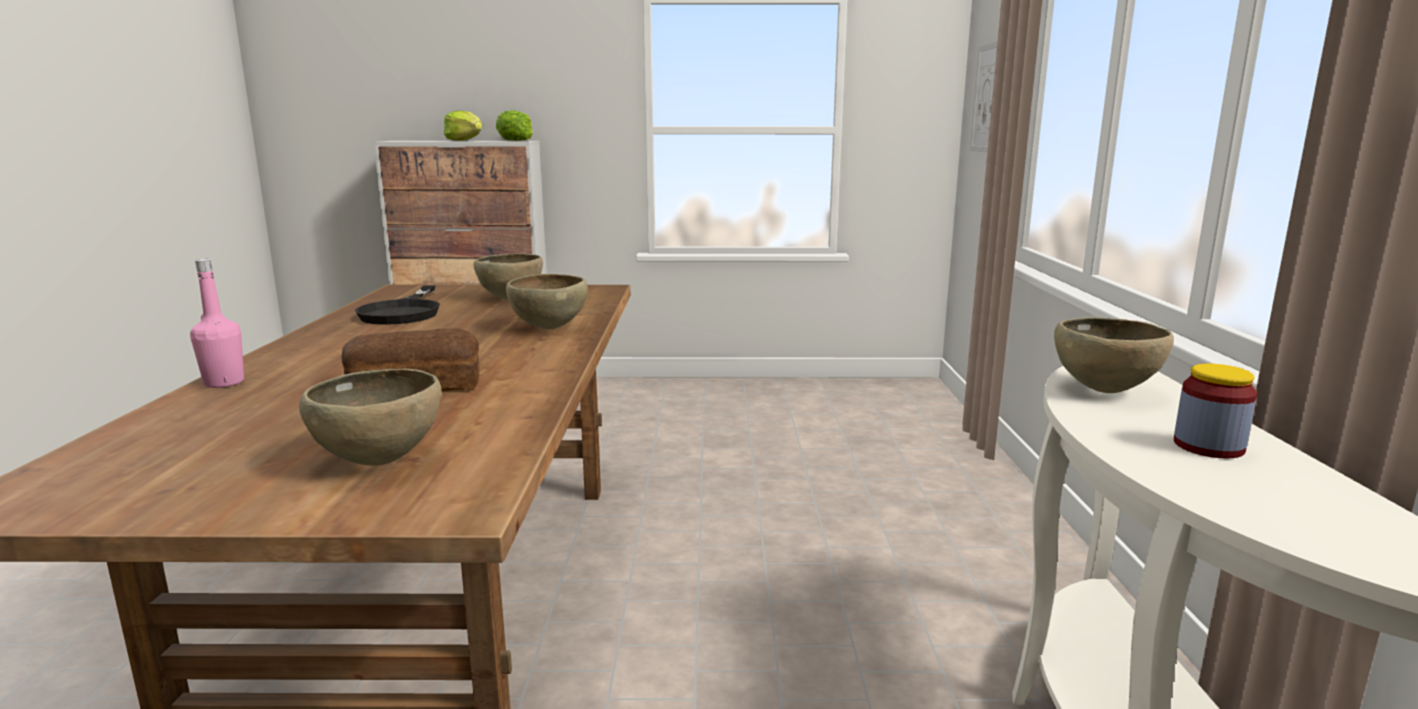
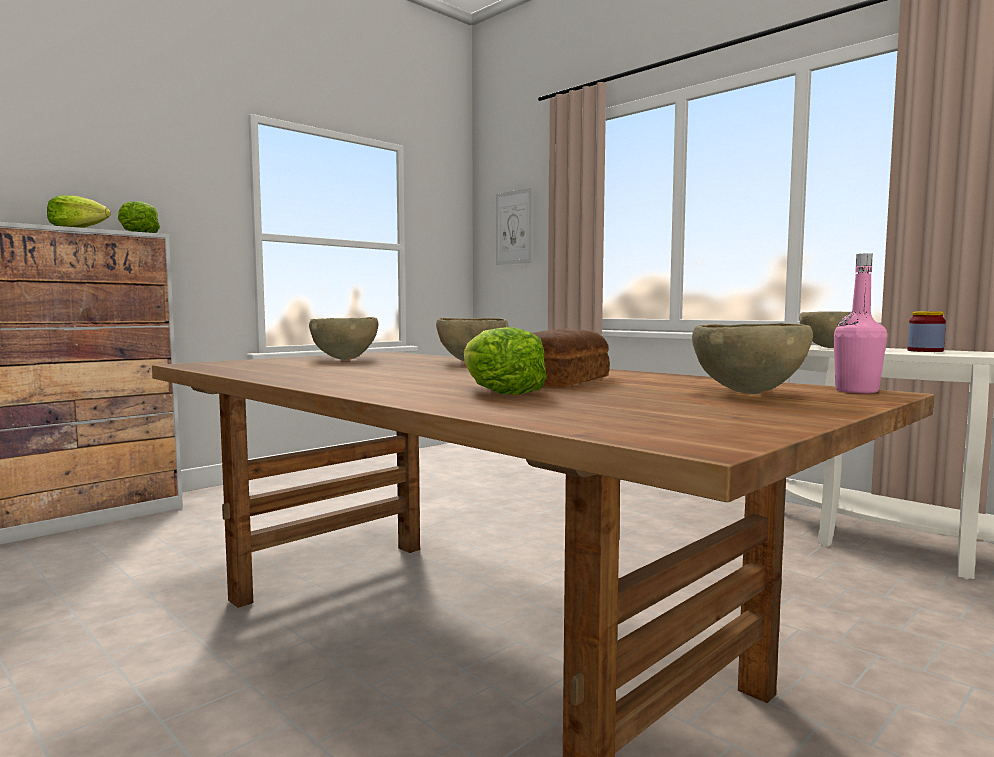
camera: 45 degrees left, 10 degrees down
pink bottle [190,259,244,388] -> pink bottle moved to [834,253,887,393]
black frying pan [355,285,440,325] -> none
none -> lettuce [464,327,547,395]

